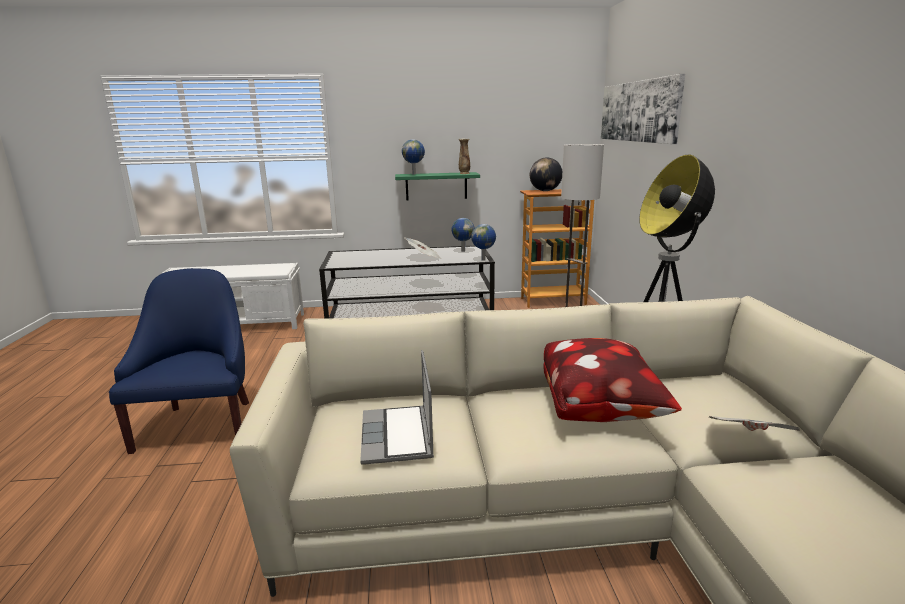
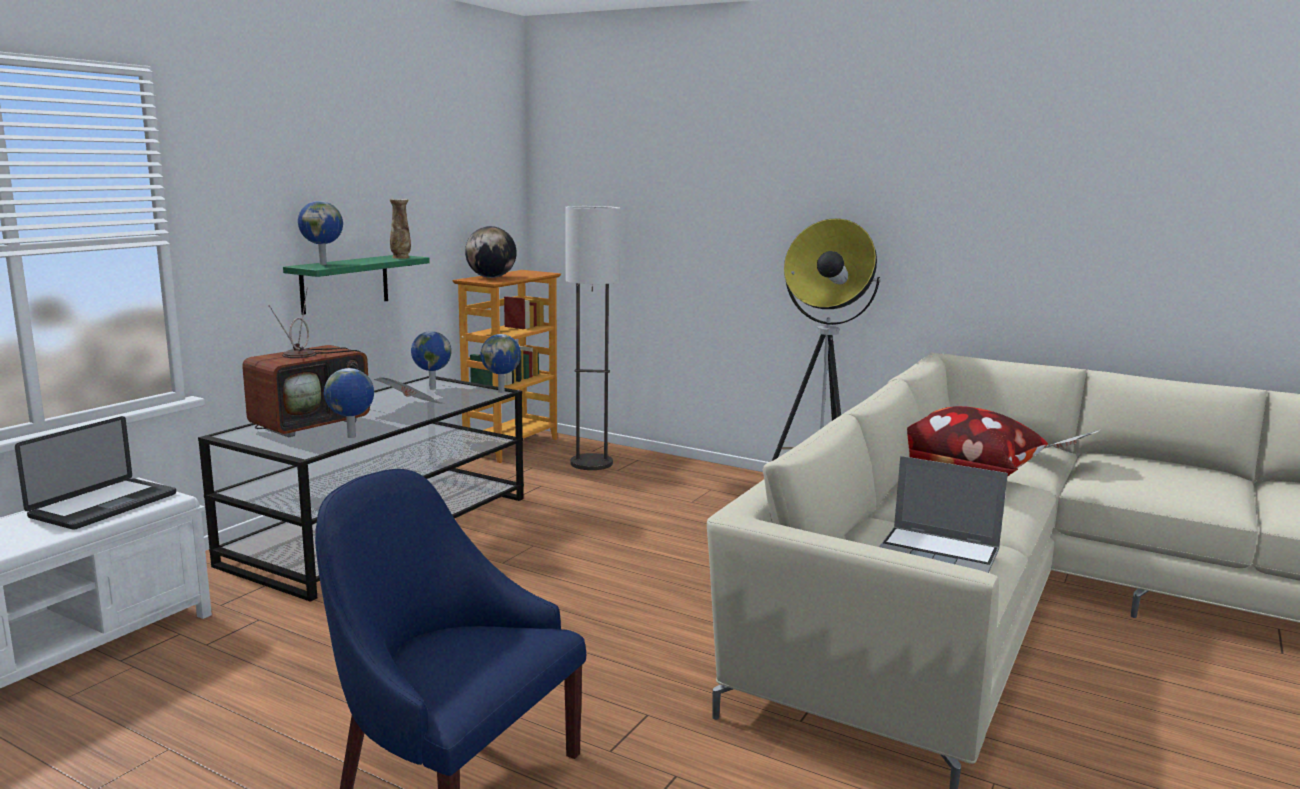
camera: 55 degrees left, 5 degrees down
picture [601,74,685,144] -> none
none -> laptop [15,416,176,530]
none -> television [242,288,370,437]
none -> globe [324,368,374,438]

